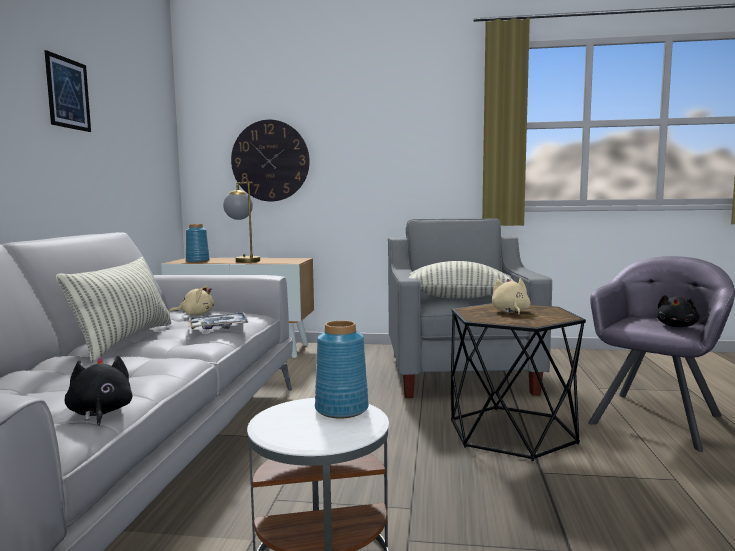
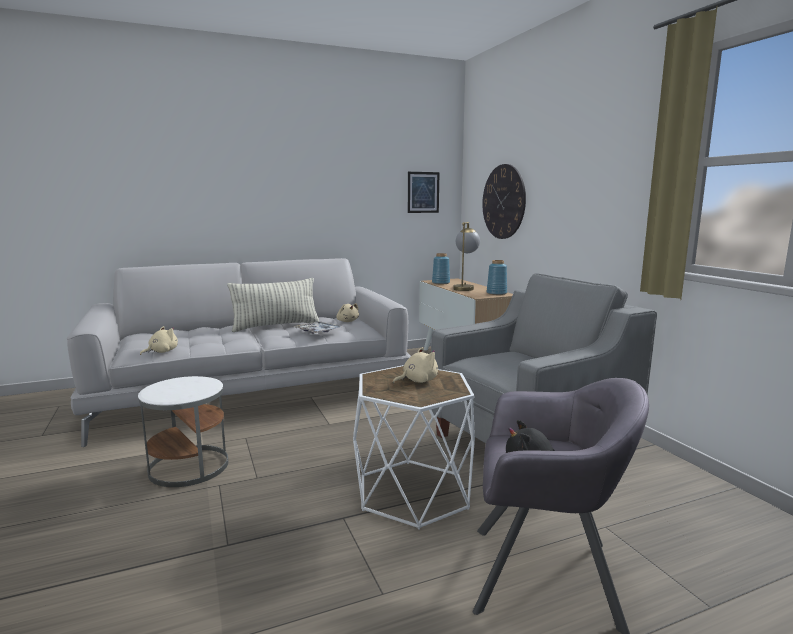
camera: 60 degrees right, 5 degrees up
picture [44,50,91,132] -> picture moved to [408,172,439,213]
black plush toy [65,356,133,426] -> beige plush toy [140,326,178,355]
blue vase [315,320,369,419] -> blue vase moved to [487,260,507,295]
pillow [409,261,515,299] -> none
black side table [451,303,586,461] -> white side table [353,365,475,530]

